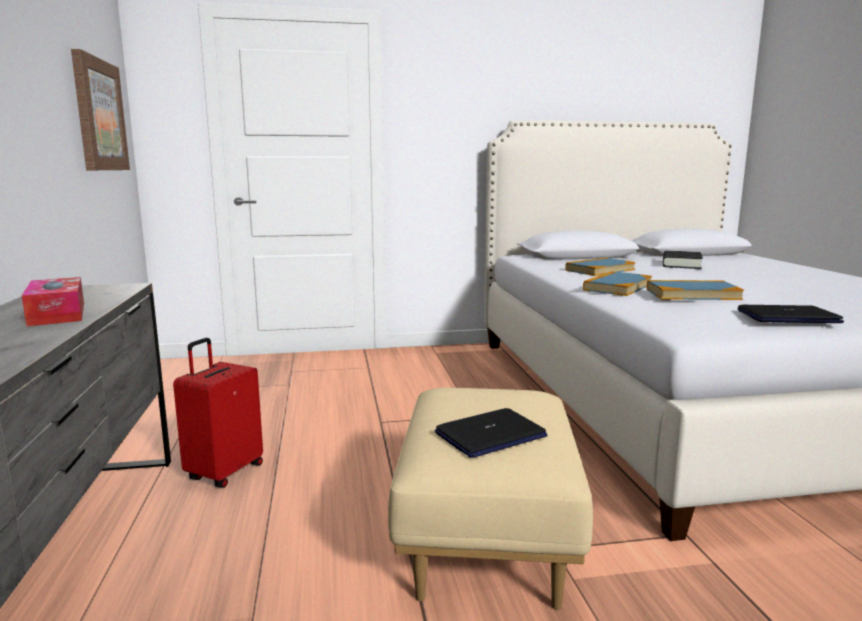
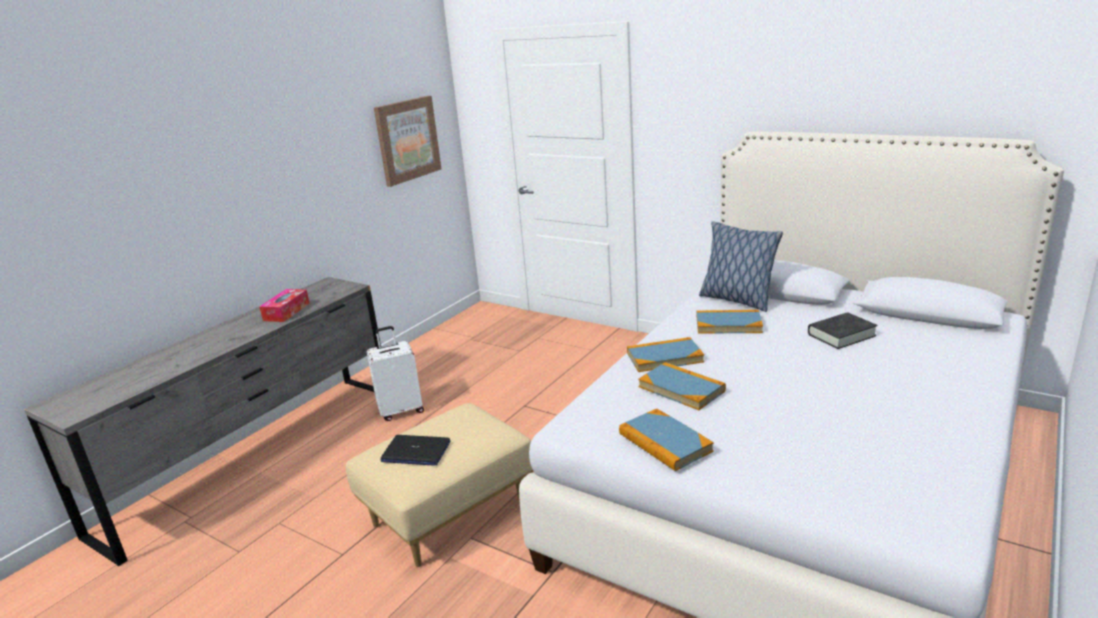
camera: 45 degrees right, 10 degrees up
red suitcase [173,338,263,488] -> white suitcase [367,326,424,421]
laptop [737,305,844,323] -> book [619,409,714,471]
none -> pillow [699,221,783,312]

